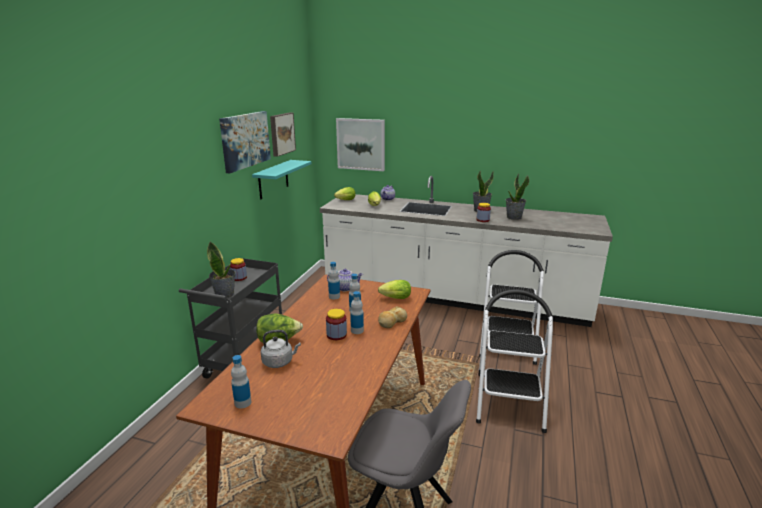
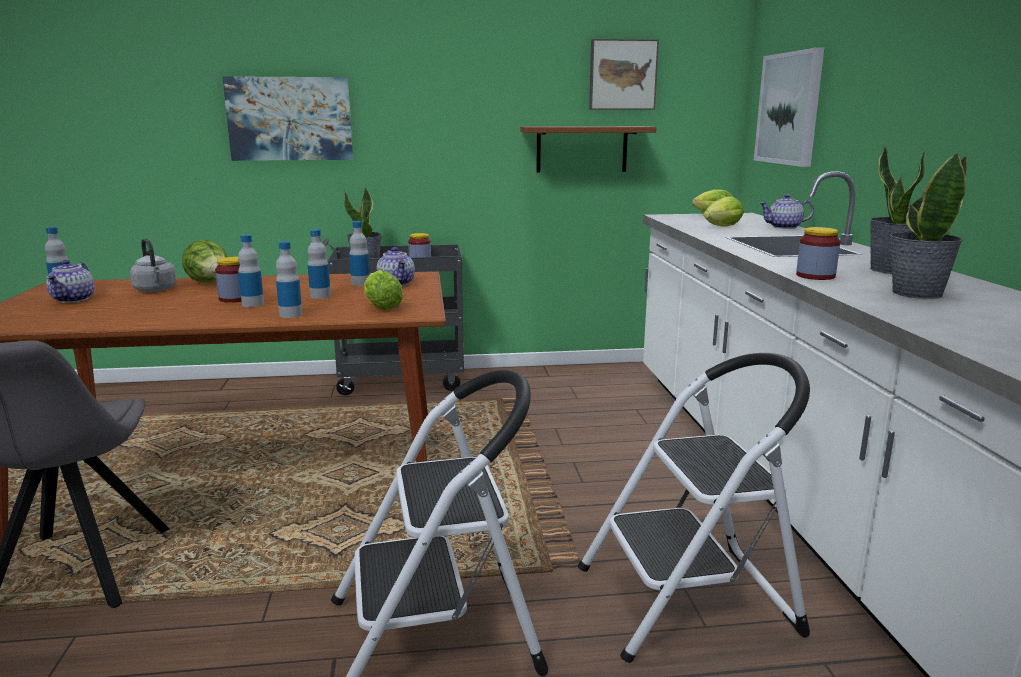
camera: 65 degrees right, 5 degrees down
picture [219,111,271,173] -> picture moved to [222,76,353,161]
turquoise shelf [252,160,312,199] -> brown shelf [520,126,656,173]
bread [378,306,407,328] -> bottle [276,241,302,318]
none -> teapot [46,260,94,303]

